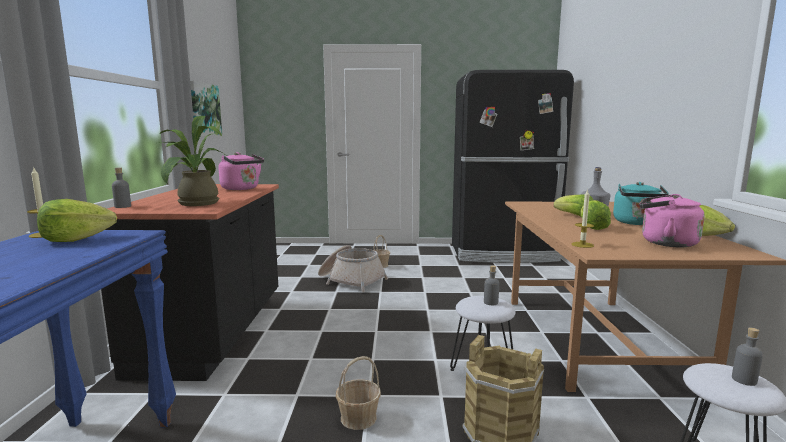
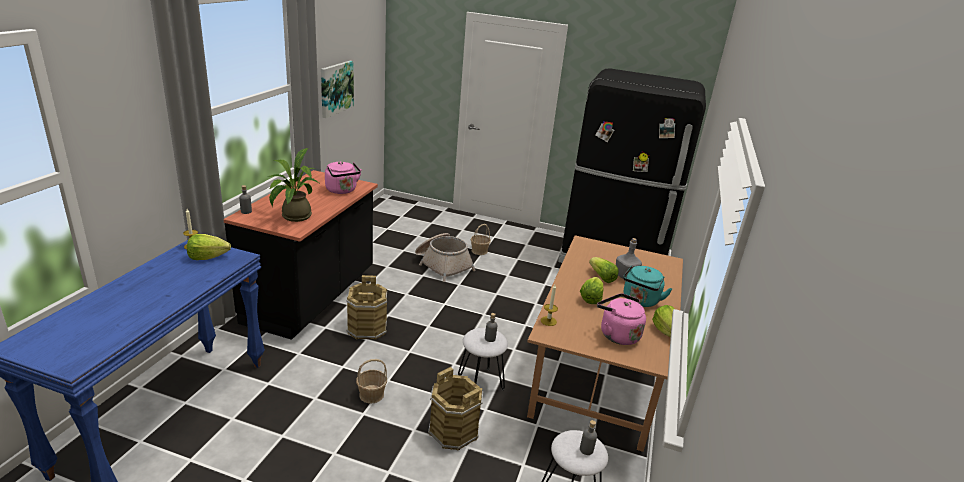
camera: 15 degrees right, 15 degrees up
none -> brown bucket [346,275,387,340]

